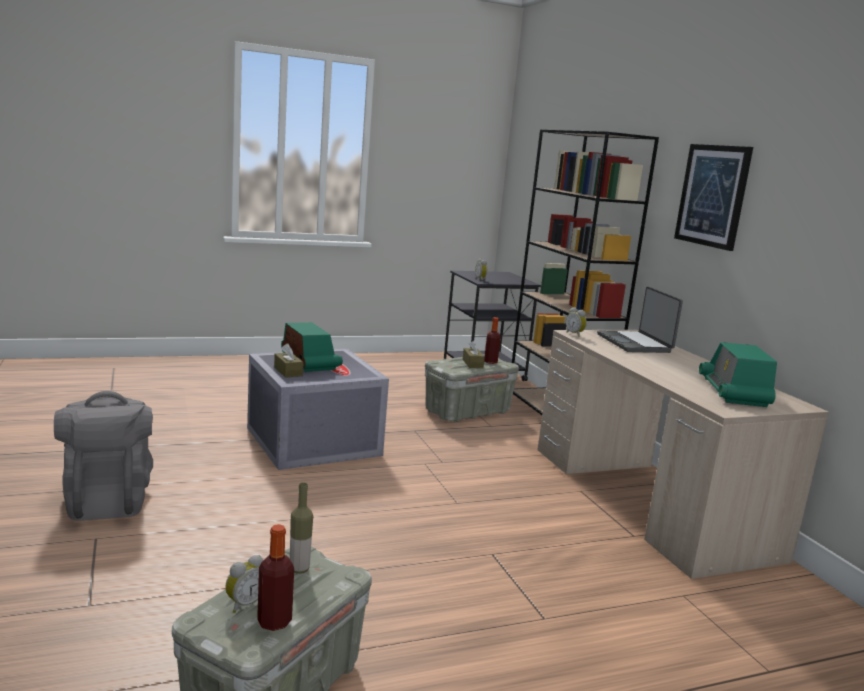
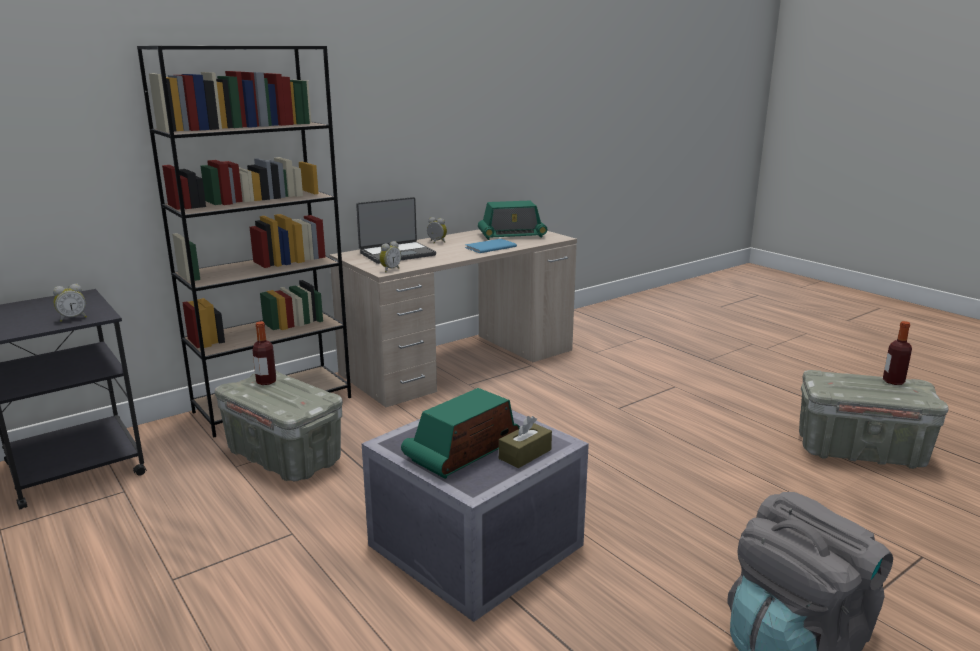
camera: 105 degrees left, 5 degrees up
alarm clock [225,555,263,613] -> alarm clock moved to [427,217,447,243]
bottle [290,482,313,574] -> none
brown tissue box [463,340,485,368] -> none
picture [674,144,753,251] -> none
none -> blue book [465,239,517,253]

